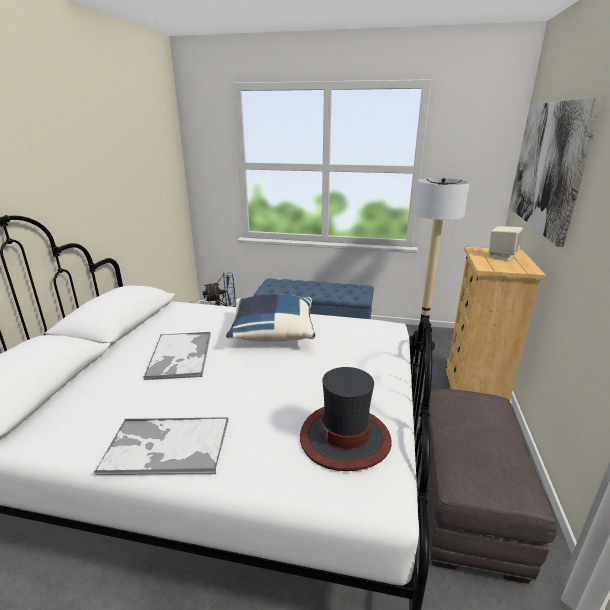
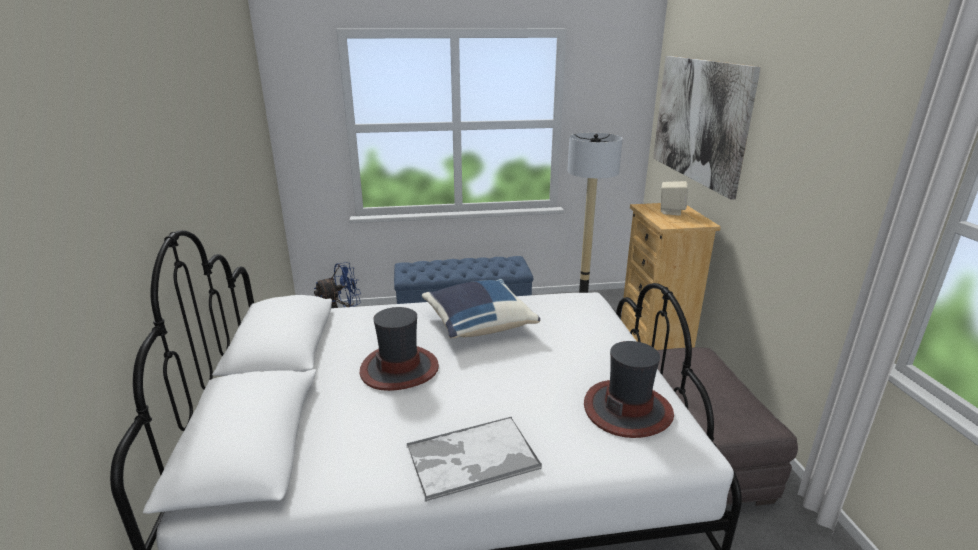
camera: 20 degrees left, 0 degrees up
tray [143,332,211,380] -> hat [360,307,439,391]

